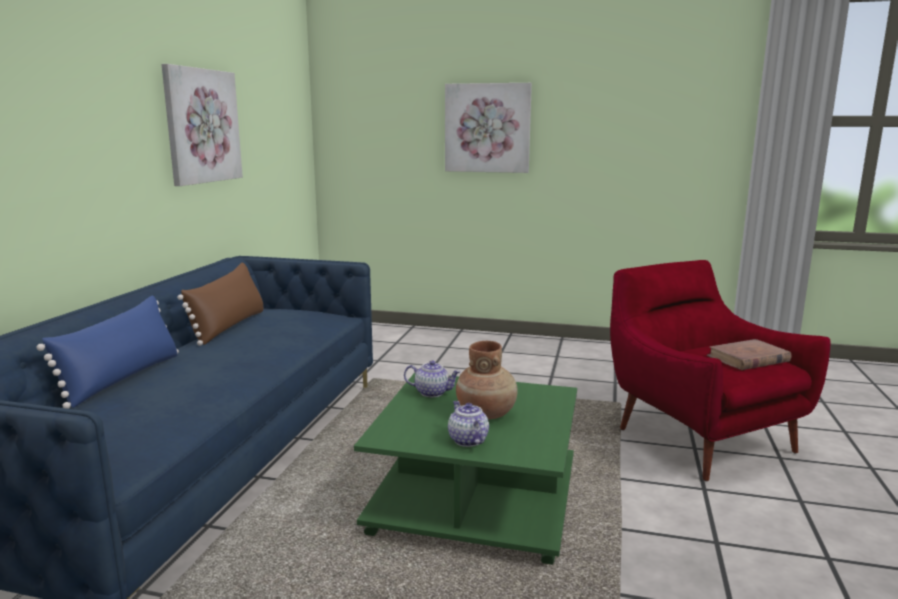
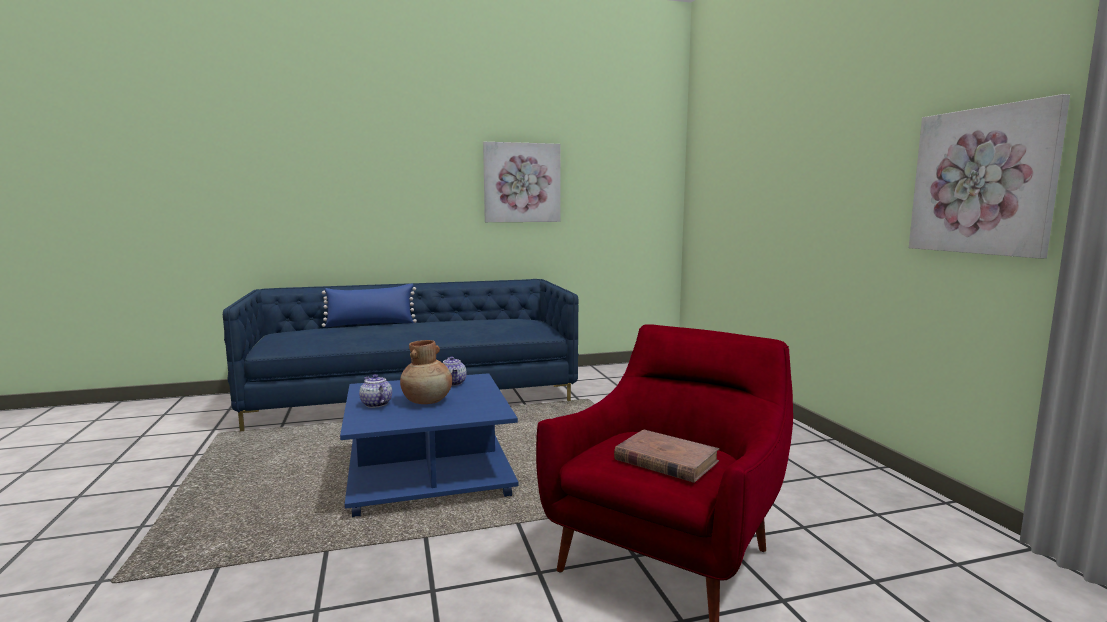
camera: 60 degrees right, 5 degrees down
brown pillow [177,263,263,346] -> none
green coffee table [354,373,577,565] -> blue coffee table [340,373,518,517]
picture [445,83,532,173] -> picture moved to [909,94,1070,258]
teapot [448,401,489,447] -> teapot turned 75 degrees counterclockwise [359,374,392,408]

